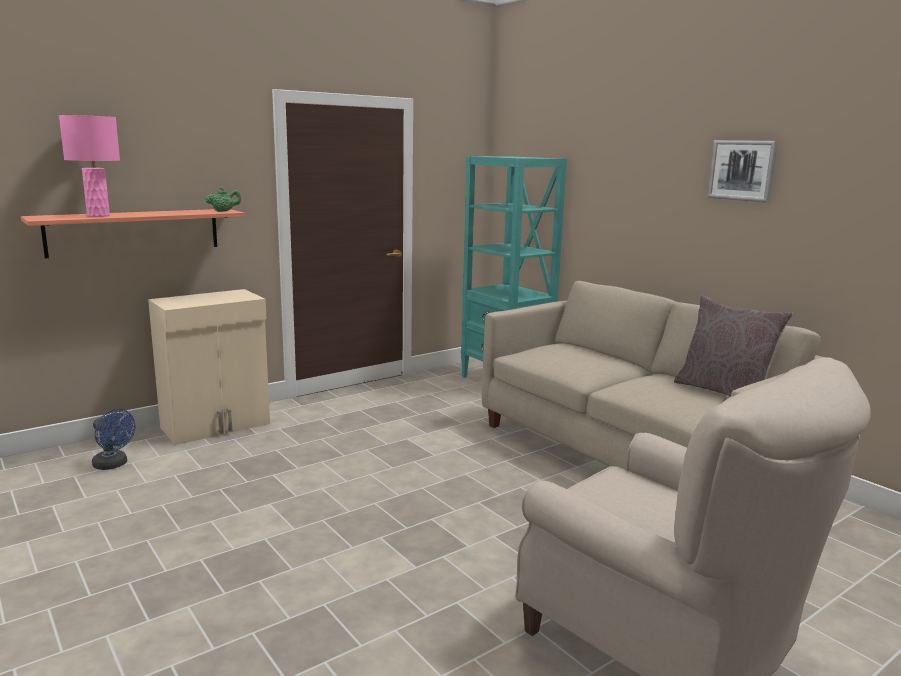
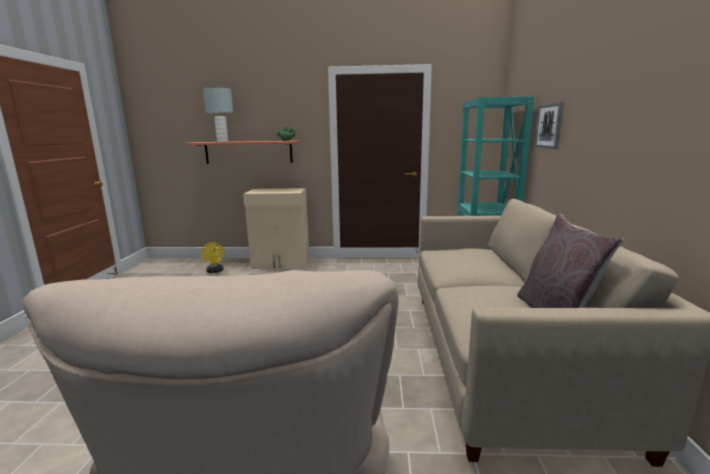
camera: 40 degrees right, 0 degrees up
pink table lamp [59,115,120,217] -> grey table lamp [203,88,233,142]
blue fan [92,409,135,470] -> yellow fan [201,242,224,273]
picture [707,140,778,203] -> picture moved to [534,102,564,149]

